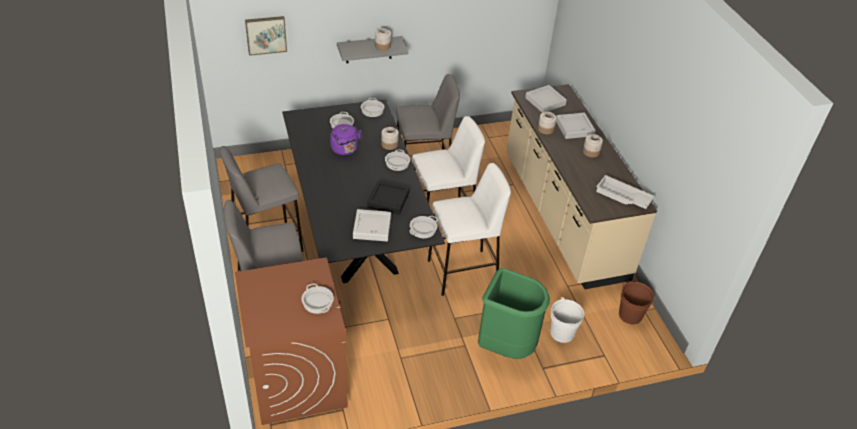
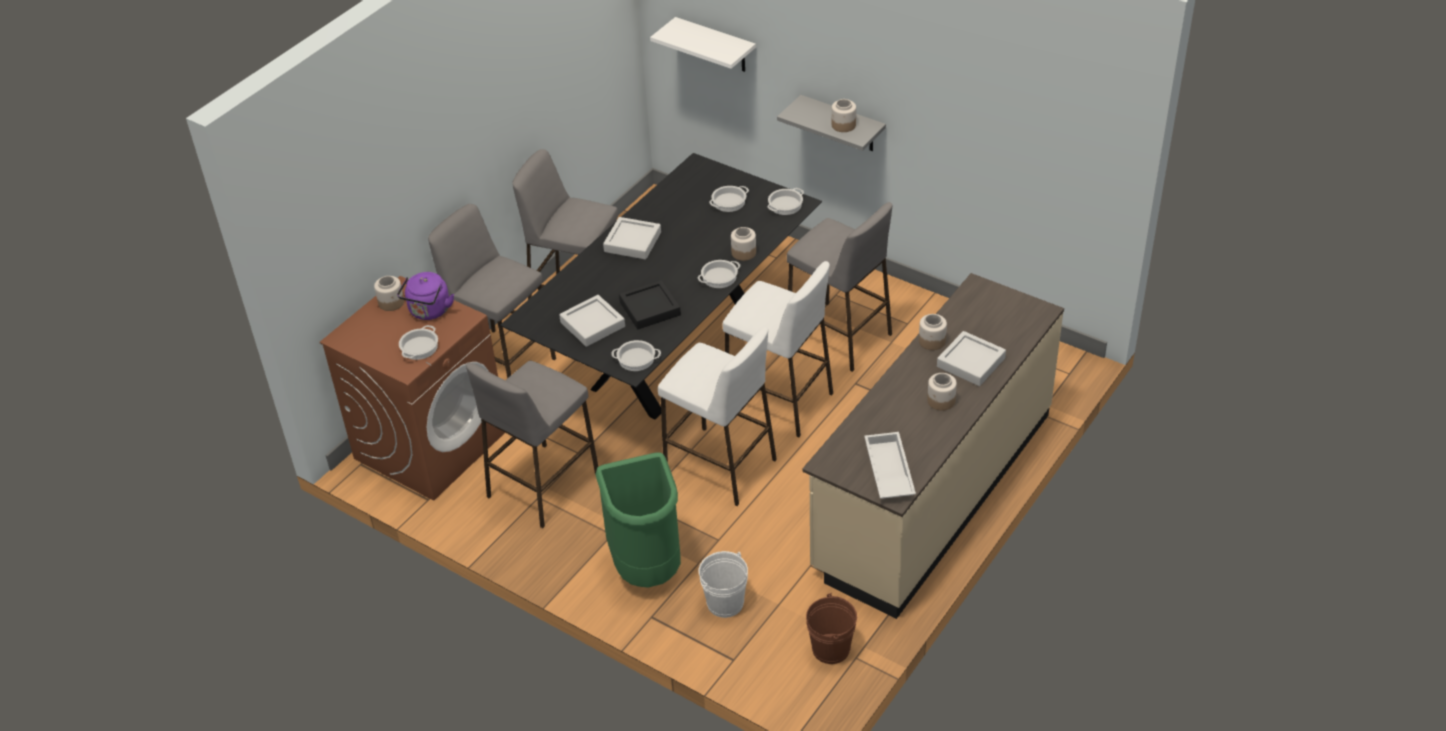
camera: 55 degrees right, 0 degrees up
picture [245,16,287,56] -> white shelf [650,17,756,72]
purple kettle [330,124,362,155] -> purple kettle moved to [397,272,454,320]
grey tray [525,85,567,113] -> grey tray moved to [603,217,661,260]
none -> jar [374,276,404,311]
none -> grey stool [466,361,598,528]

